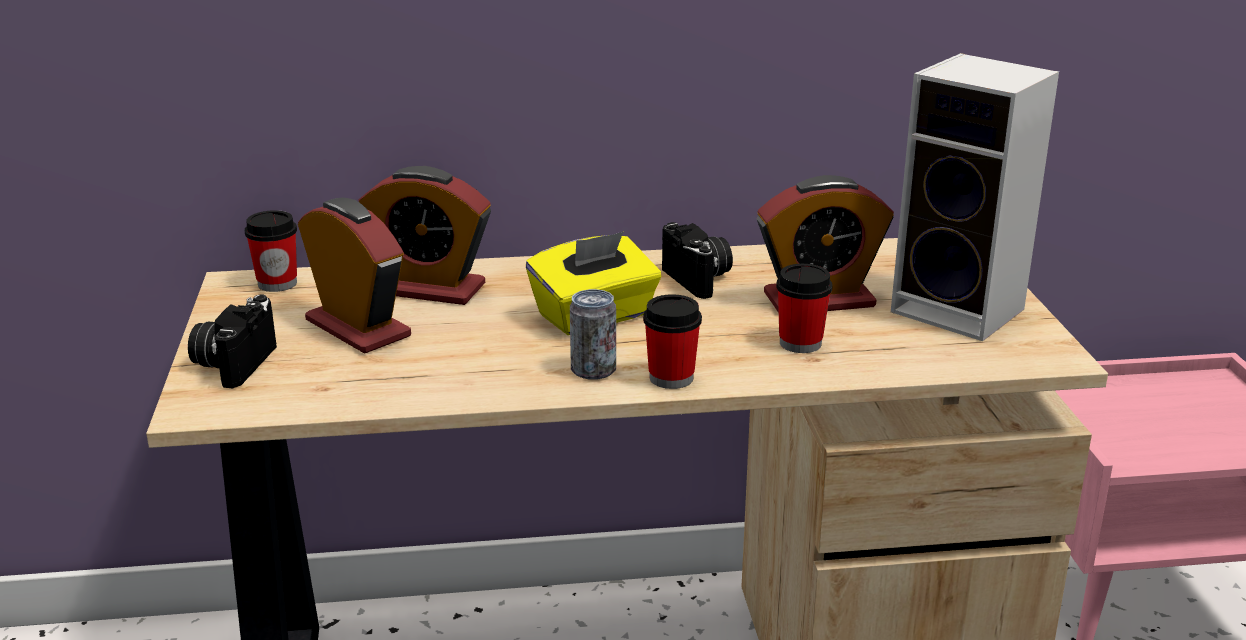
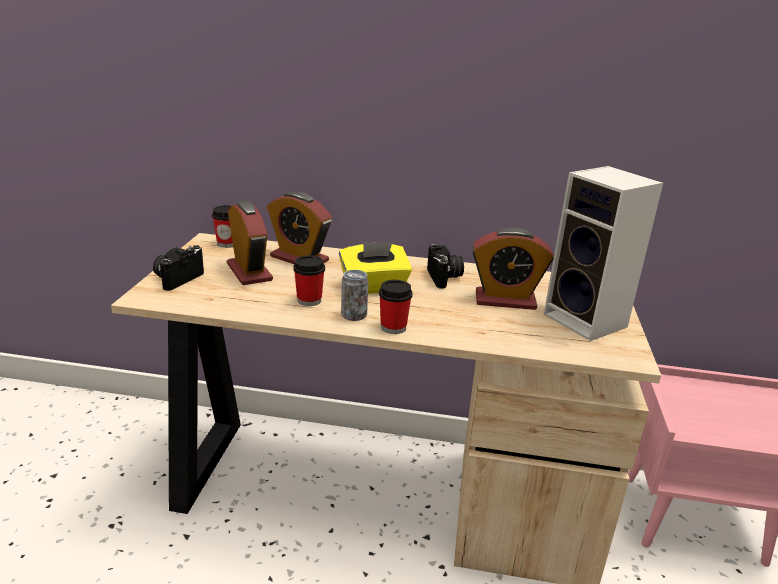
camera: 15 degrees right, 0 degrees up
cup [776,264,833,353] -> cup moved to [293,255,325,306]

